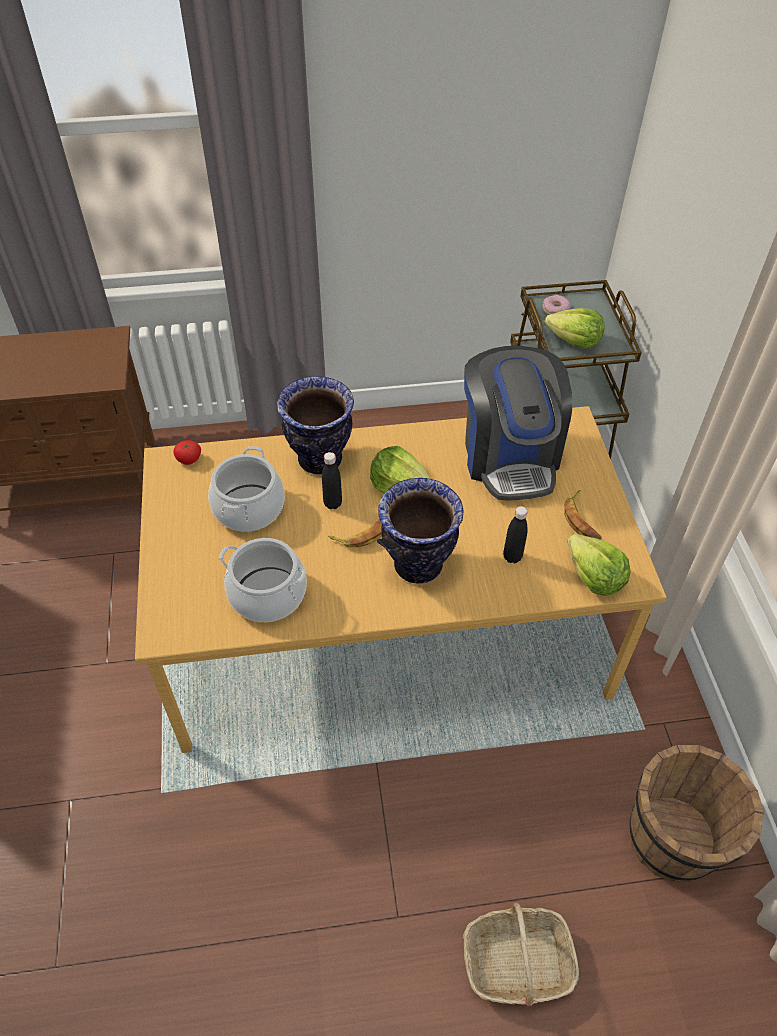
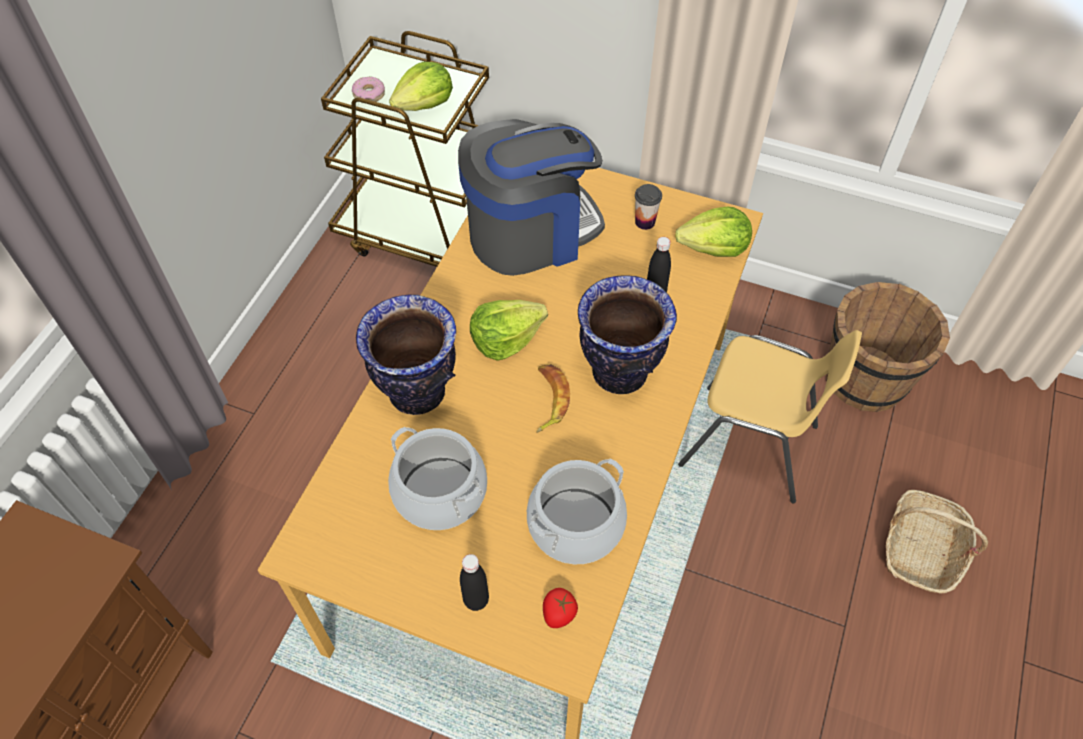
camera: 60 degrees left, 5 degrees up
tomato [174,440,201,465] -> tomato moved to [543,588,578,628]
black bottle [322,452,342,509] -> black bottle moved to [460,554,489,611]
coffee machine [464,346,572,501] -> coffee machine turned 45 degrees counterclockwise [458,119,605,276]
banana [564,490,602,540] -> cup [635,184,662,230]
none -> yellow chair [678,330,862,503]

